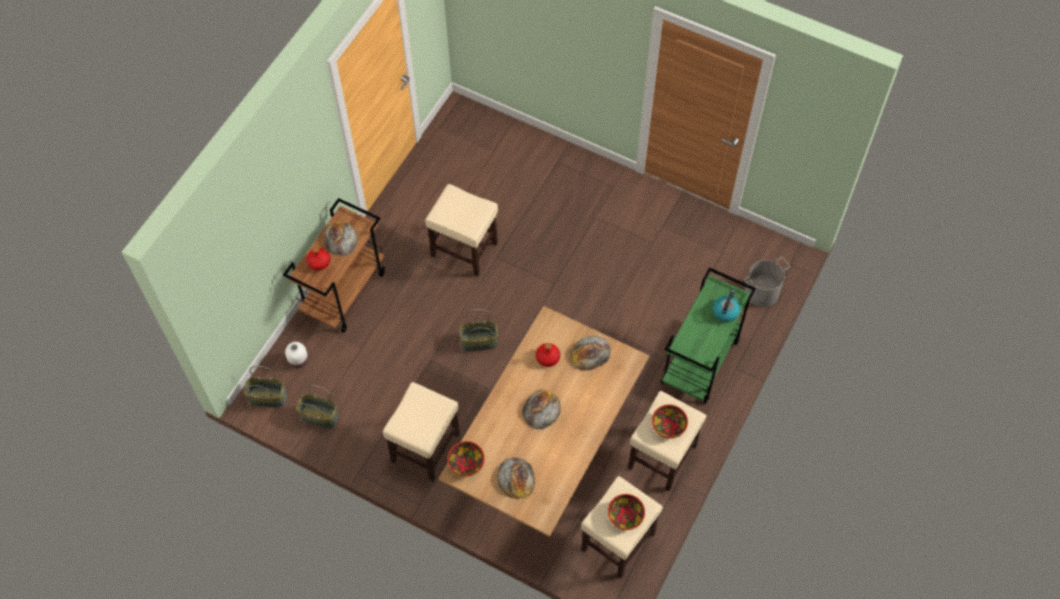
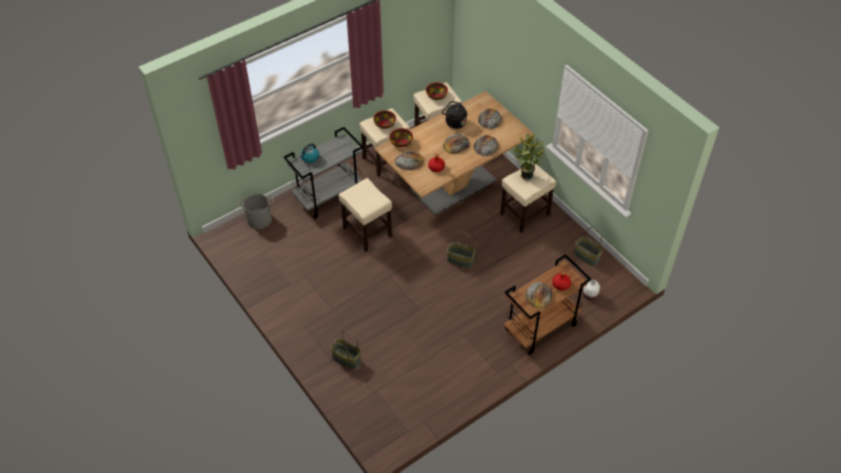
camera: 155 degrees left, 10 degrees down
basket [244,366,287,407] -> basket moved to [330,331,361,369]
beige stool [425,184,498,276] -> beige stool moved to [339,178,392,252]
bowl [447,441,485,477] -> bowl moved to [389,128,413,147]
green cart [661,267,756,404] -> grey cart [284,127,363,219]
none -> black kettle [442,101,467,129]
none -> bread [474,135,498,156]
none -> potted plant [514,133,544,181]

